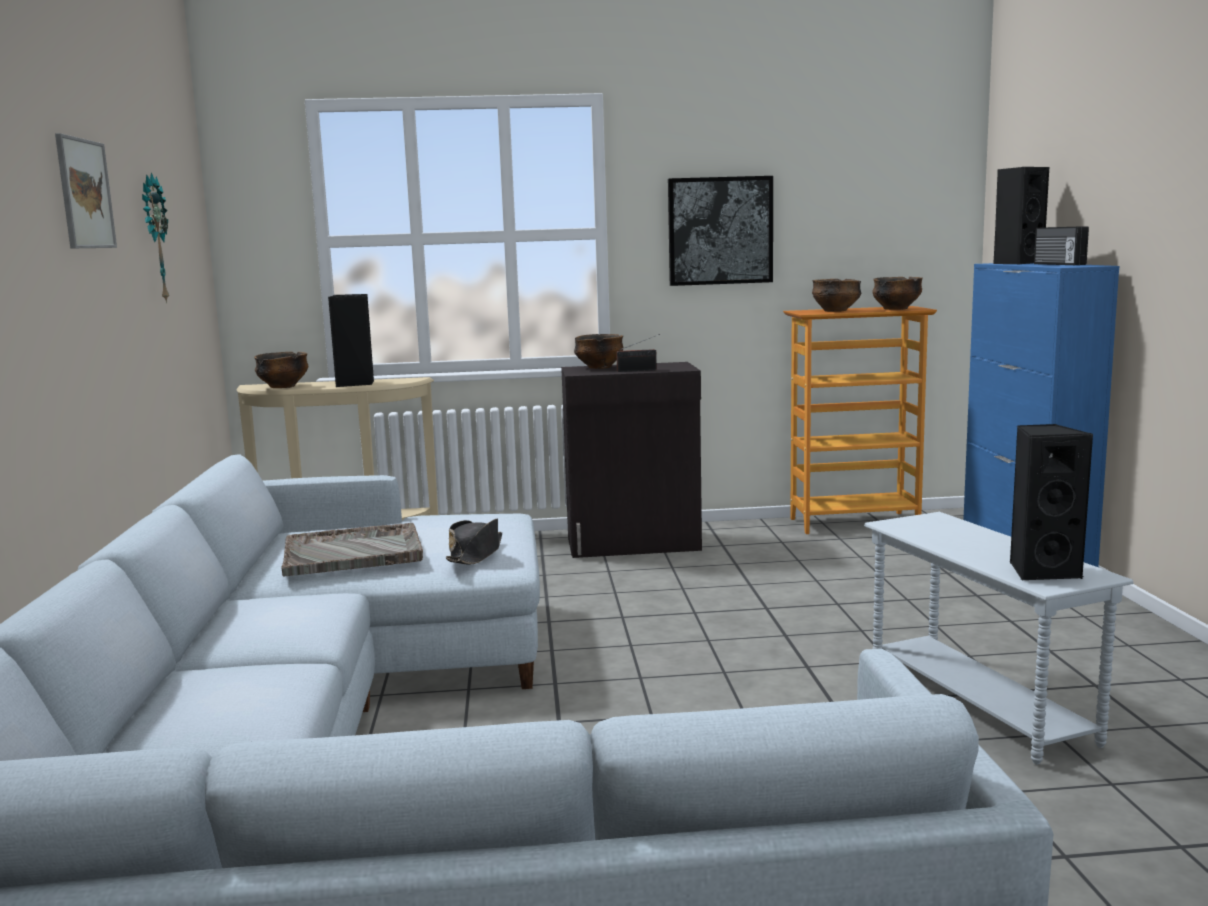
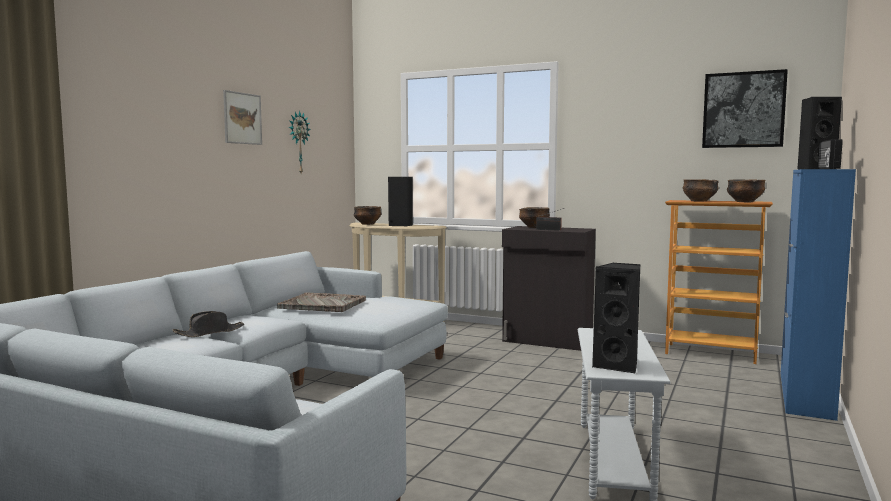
camera: 30 degrees right, 5 degrees down
black hat [446,518,502,565] -> black hat moved to [173,311,244,337]
picture [668,176,773,286] -> picture moved to [702,69,788,148]

